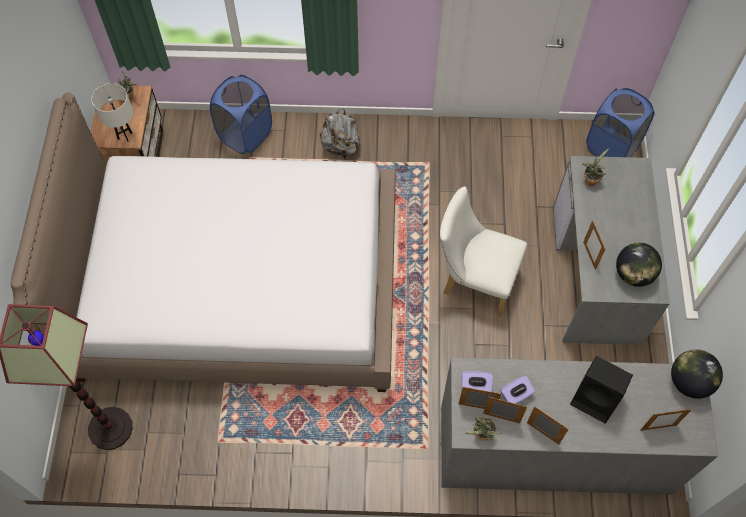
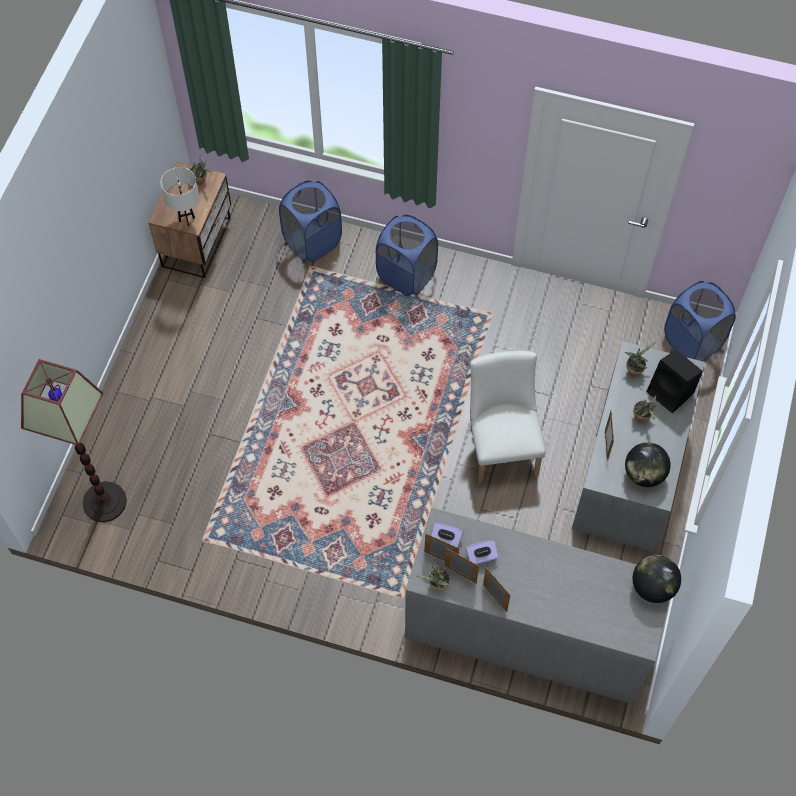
camera: 15 degrees right, 0 degrees up
bed [10,92,396,392] -> none
grey backpack [320,109,360,158] -> blue laundry basket [376,215,438,296]
white chair [440,186,527,317] -> white chair turned 45 degrees clockwise [470,350,546,484]
black speaker [570,356,633,423] -> black speaker moved to [646,350,703,413]
picture frame [640,409,692,431] -> none
none -> potted plant [633,395,658,422]

